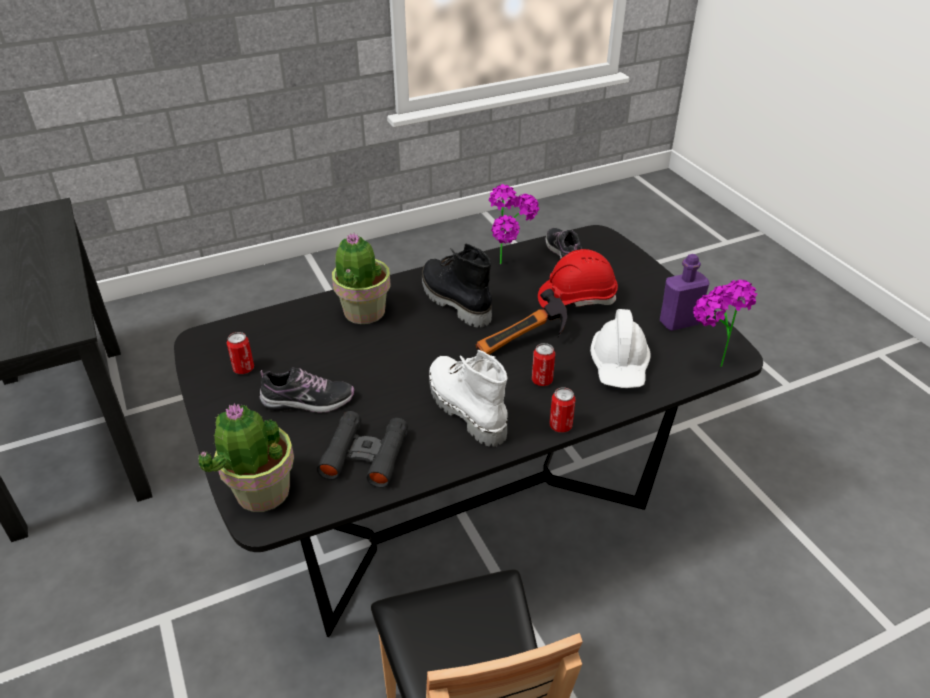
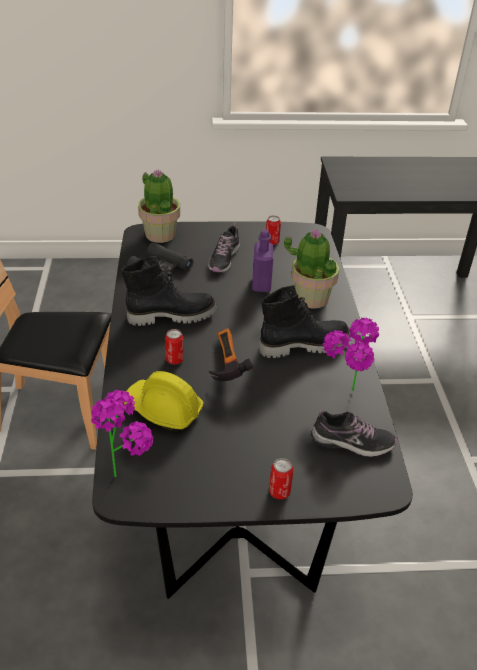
camera: 110 degrees right, 0 degrees up
white boot [429,350,508,447] -> black boot [122,256,217,326]
red hard hat [538,249,618,308] -> none
can [550,388,575,433] -> can moved to [269,458,293,499]
white hard hat [590,309,651,388] -> yellow hard hat [123,371,203,431]
purple bottle [660,254,709,331] -> purple bottle moved to [252,230,273,292]

